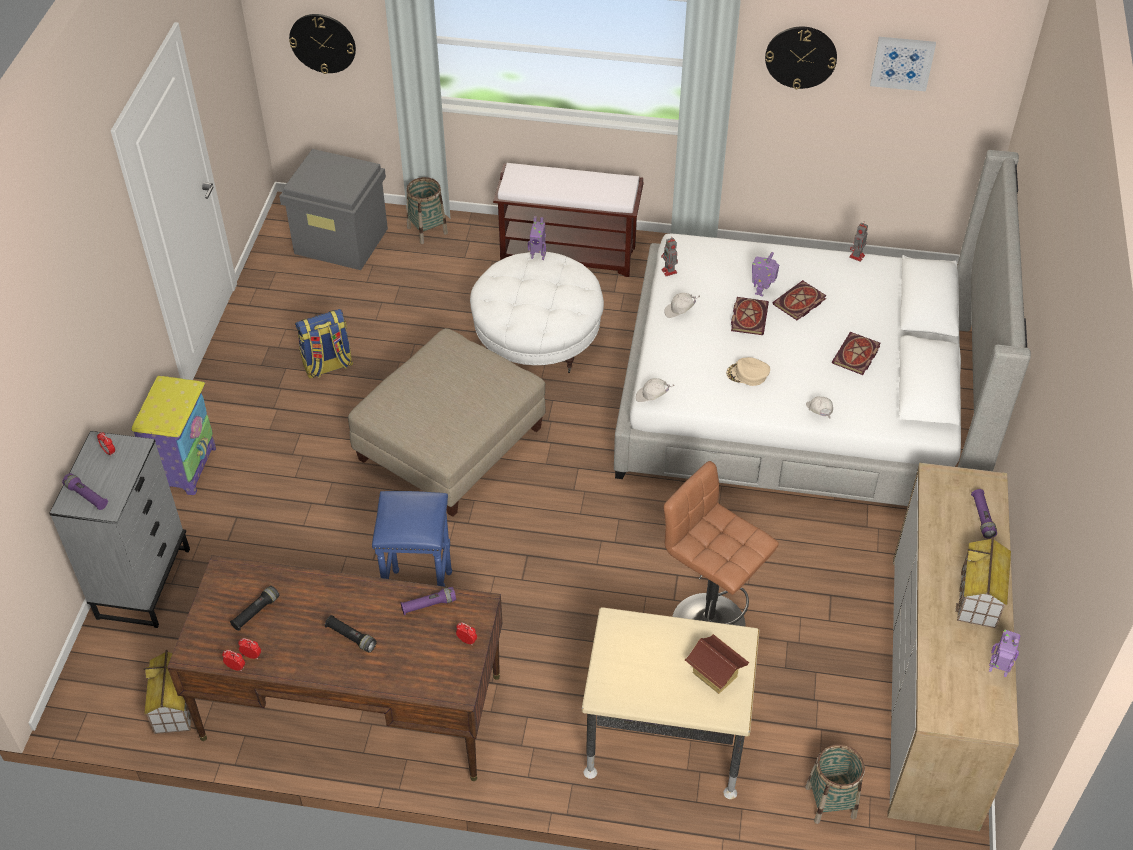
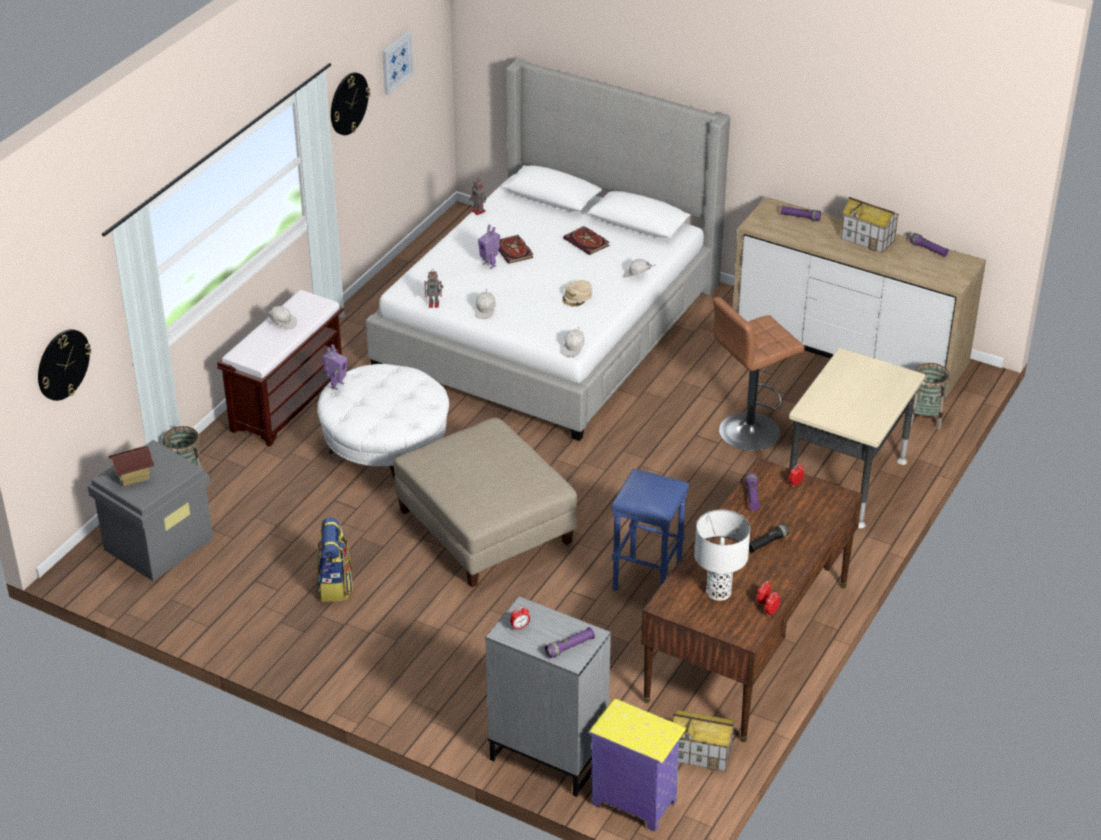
camera: 70 degrees left, 10 degrees down
nightstand [131,376,216,495] -> nightstand moved to [588,698,686,832]
black flashlight [230,585,280,631] -> white table lamp [694,510,750,601]
toy house [685,634,749,694] -> toy house moved to [108,446,154,487]
book [731,297,769,335] -> none
toy robot [989,630,1021,677] -> purple flashlight [910,233,949,257]
none -> white cap [264,306,297,329]

